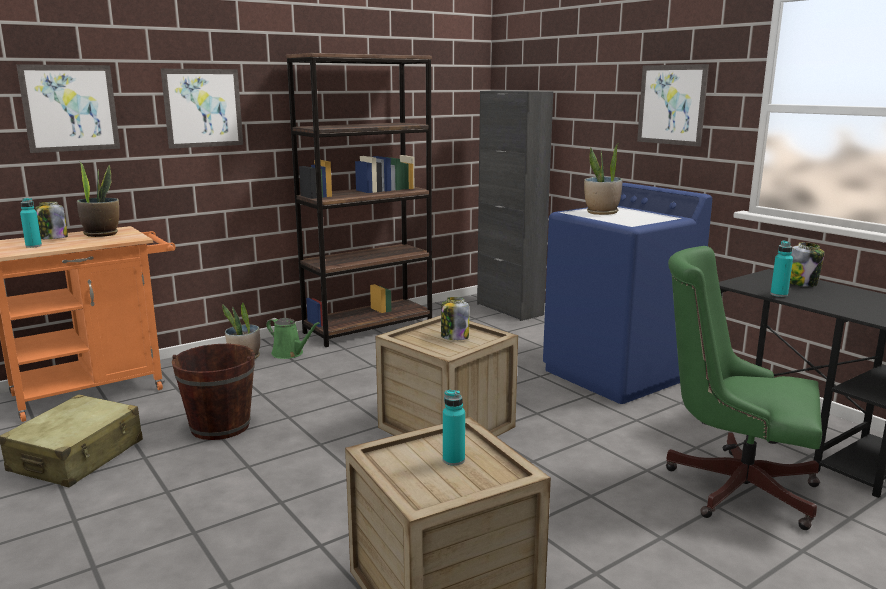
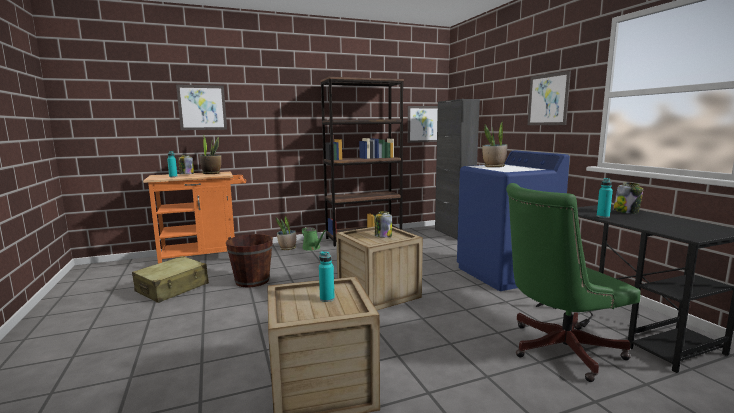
camera: 15 degrees right, 5 degrees down
picture [161,69,243,149] -> picture moved to [408,106,438,143]
green office chair [666,246,822,530] -> green office chair turned 60 degrees counterclockwise [506,183,640,382]

